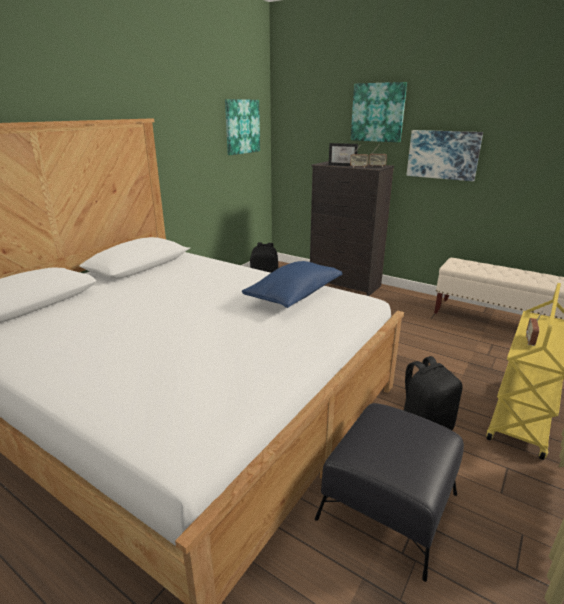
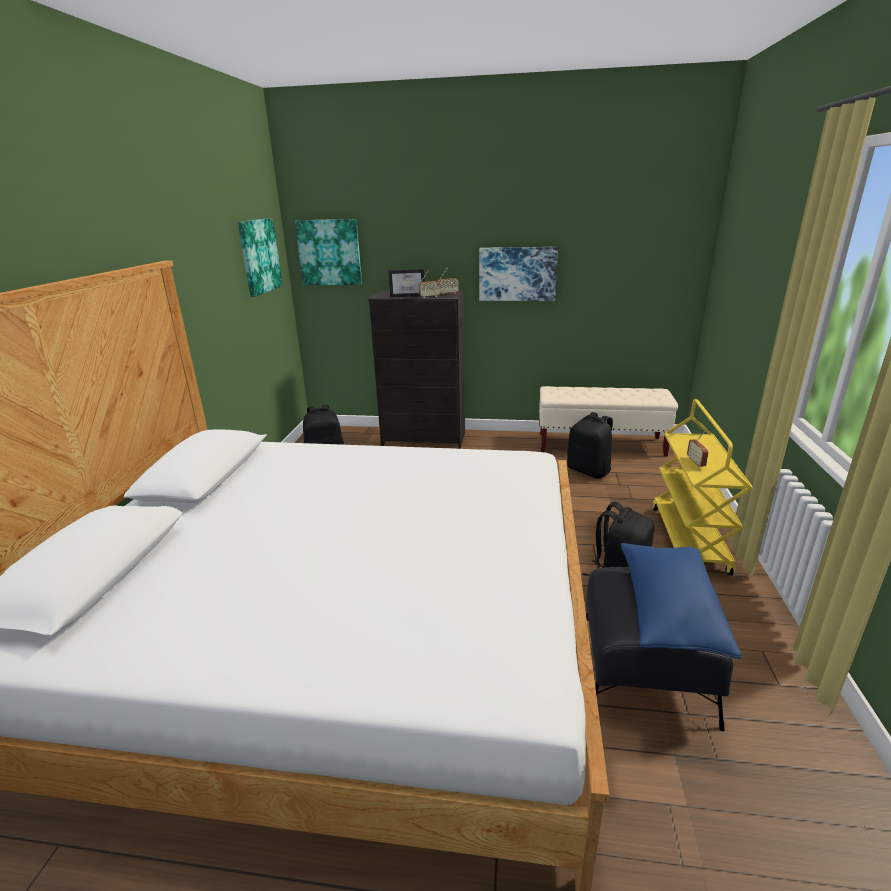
camera: 25 degrees left, 0 degrees up
blue pillow [242,261,342,308] -> blue pillow moved to [621,543,741,659]
picture [351,82,407,142] -> picture moved to [295,219,362,285]
none -> black backpack [567,412,613,478]

